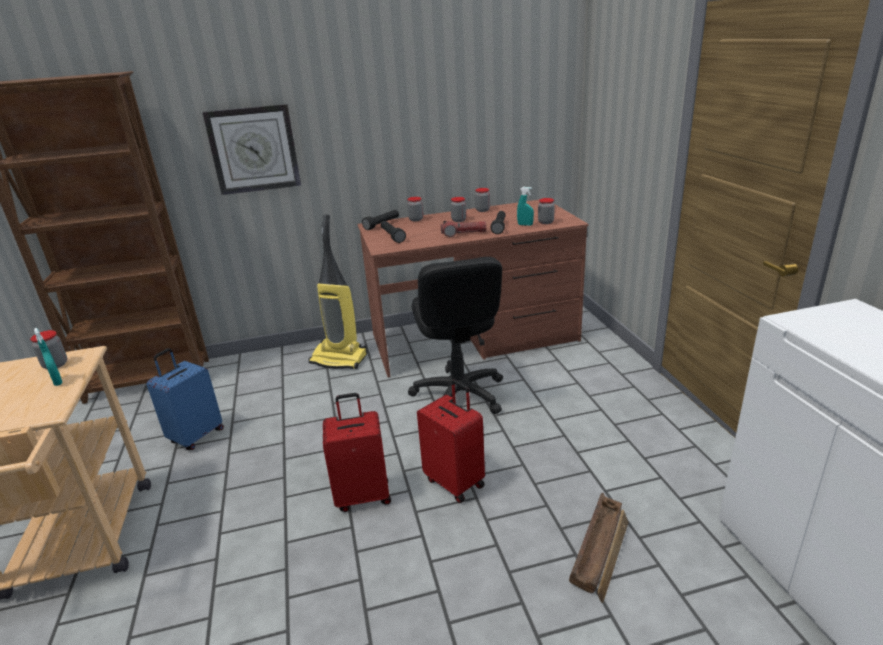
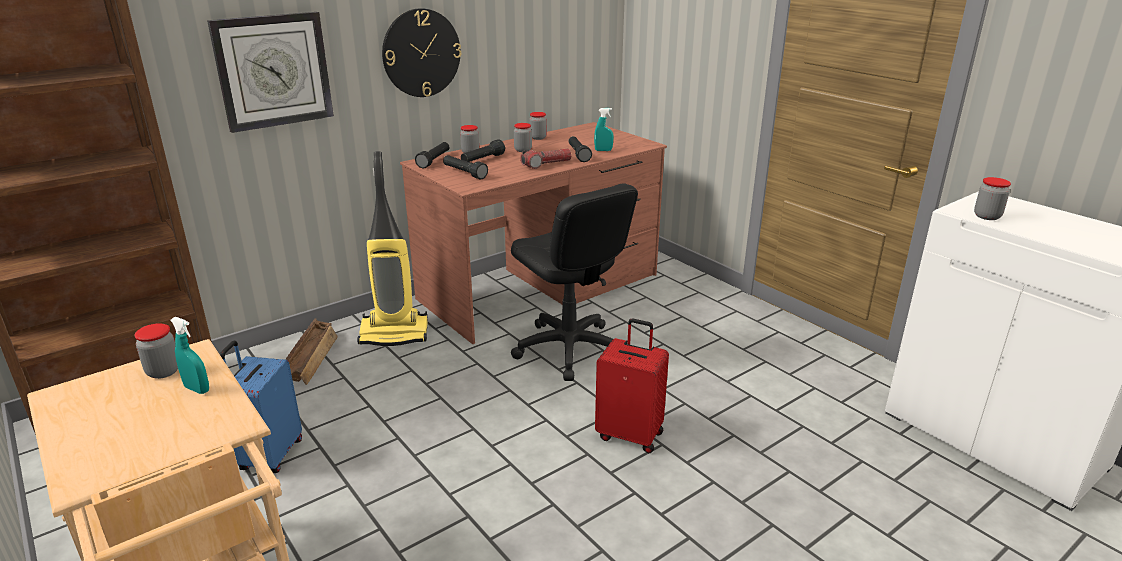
camera: 25 degrees left, 0 degrees up
red suitcase [323,393,391,512] -> none
jar [538,198,555,224] -> jar moved to [974,177,1011,220]
crate [569,493,628,603] -> crate moved to [285,318,338,385]
none -> wall clock [382,8,461,97]
none -> black flashlight [461,139,505,162]

